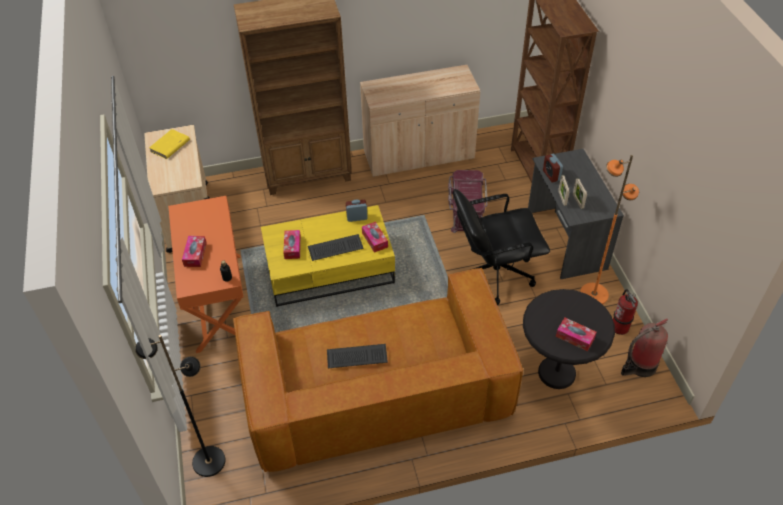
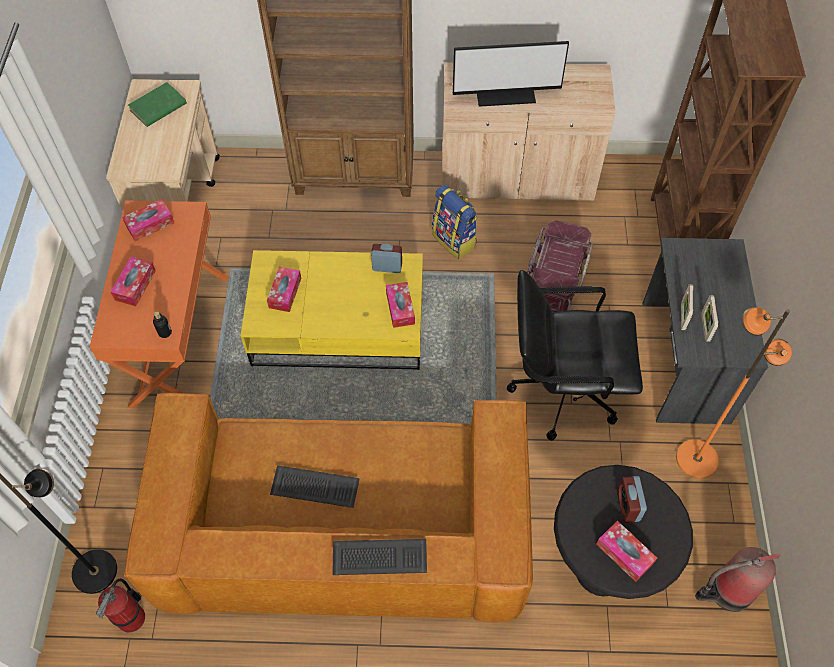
camera: 15 degrees right, 10 degrees up
yellow book [149,129,190,159] -> green book [128,82,187,127]
keyboard [308,234,364,261] -> keyboard moved to [332,539,427,575]
alarm clock [543,154,563,183] -> alarm clock moved to [617,476,647,523]
fire extinguisher [613,289,638,335] -> fire extinguisher moved to [96,579,145,632]
none -> tissue box [122,199,174,241]
none -> backpack [432,185,478,259]
none -> monitor [453,41,569,107]

